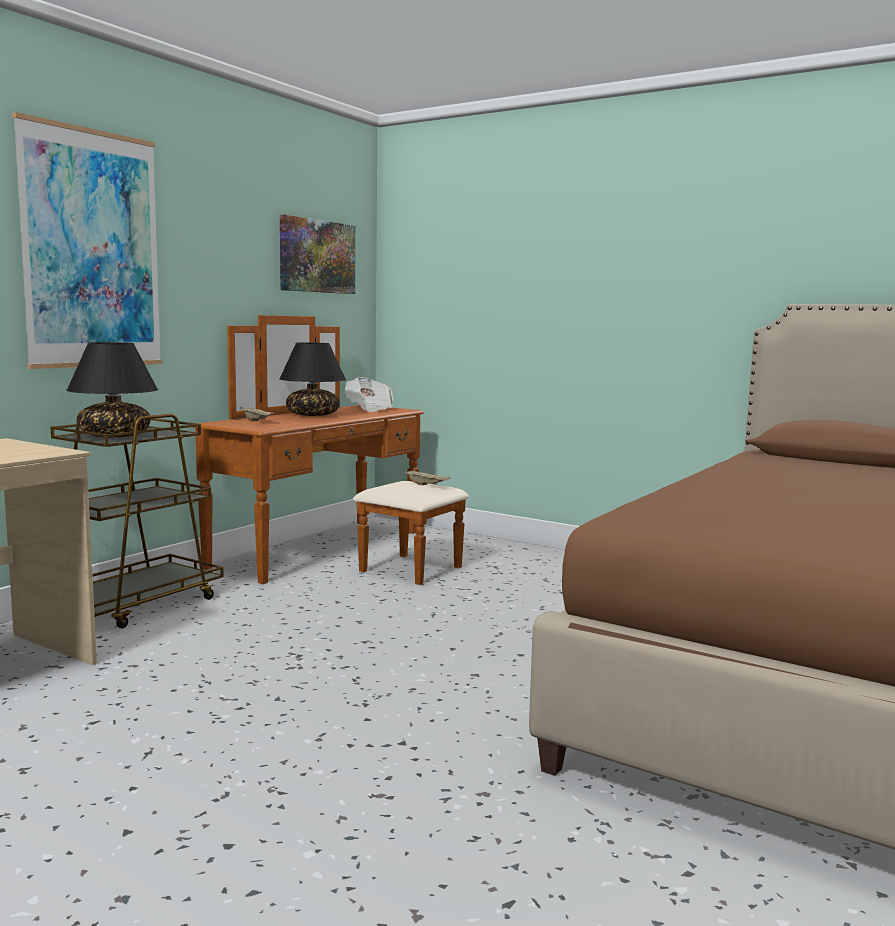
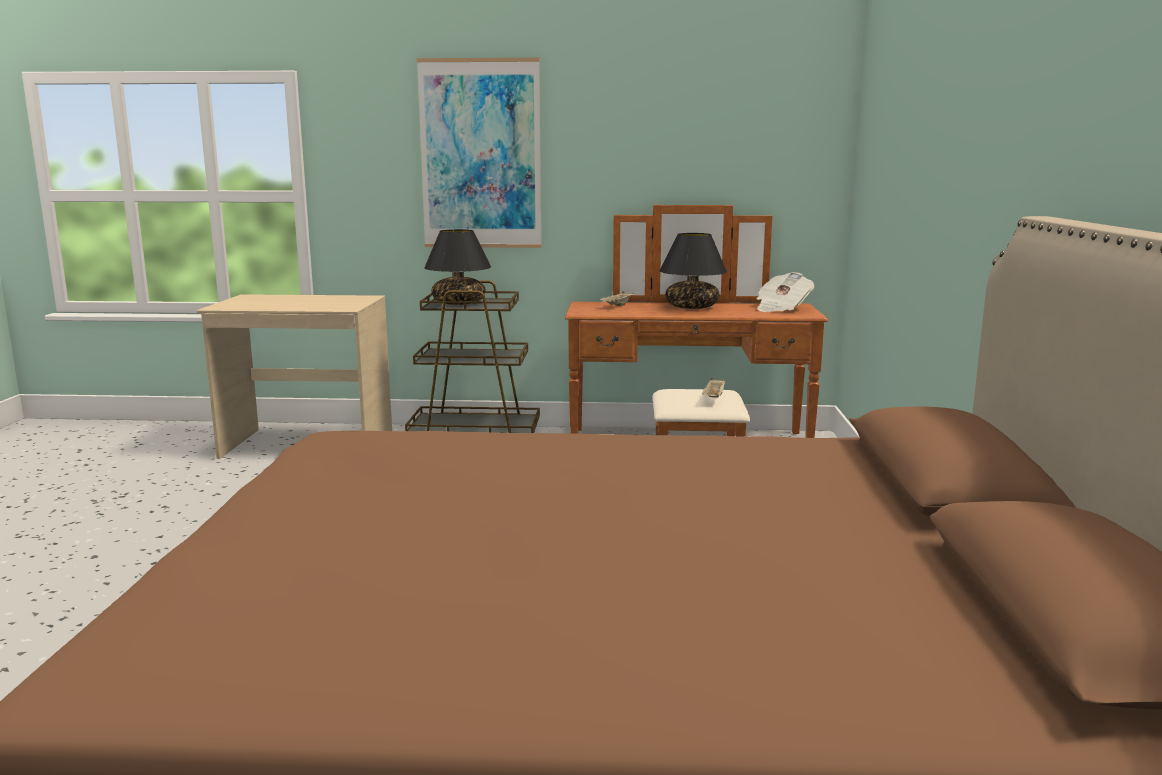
camera: 60 degrees right, 5 degrees up
picture [280,215,355,294] -> none

